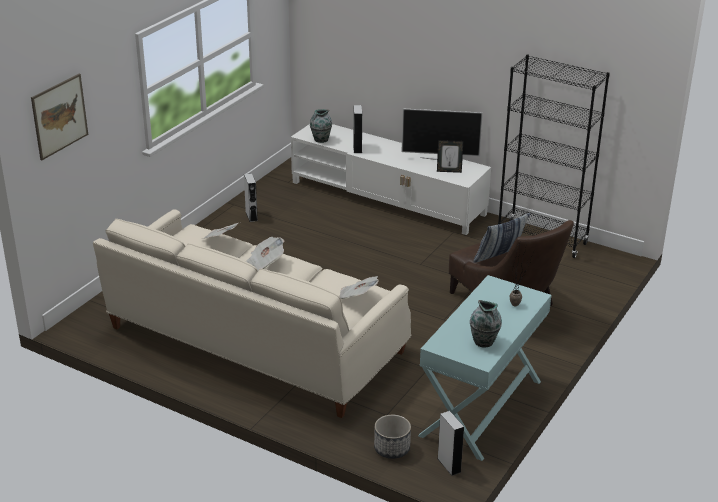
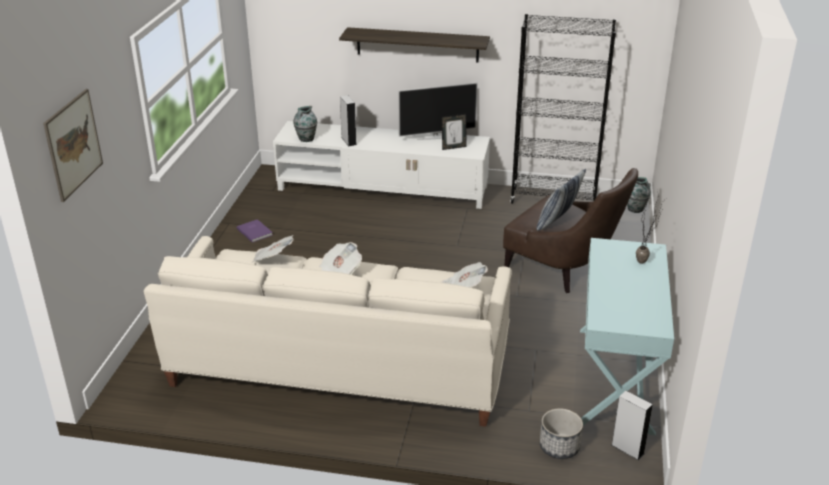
camera: 20 degrees left, 0 degrees up
grey speaker [244,173,258,222] -> purple book [237,219,273,243]
vase [470,300,502,347] -> vase moved to [627,177,651,213]
none -> shelf [339,27,490,63]

